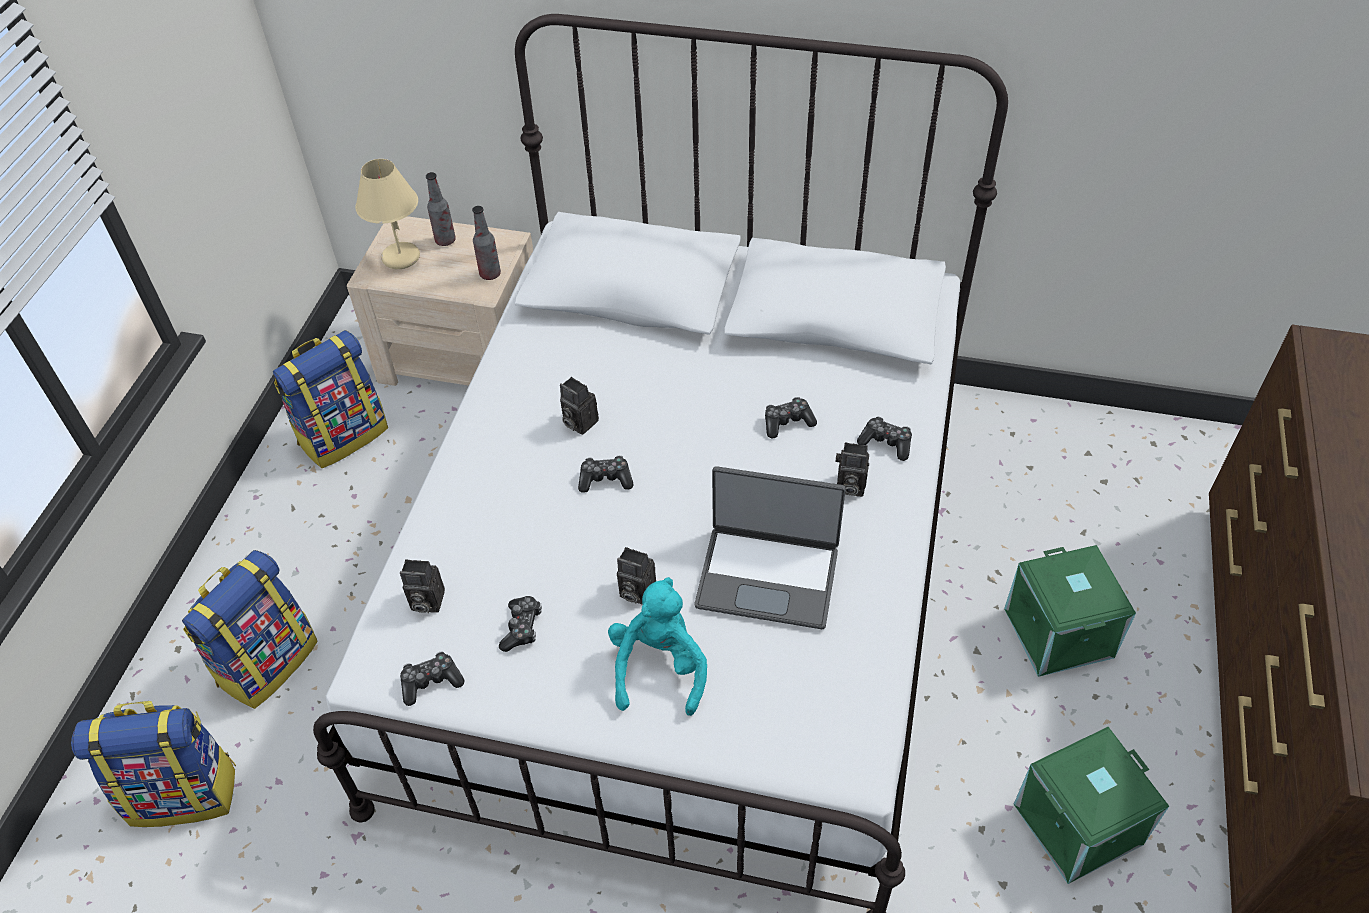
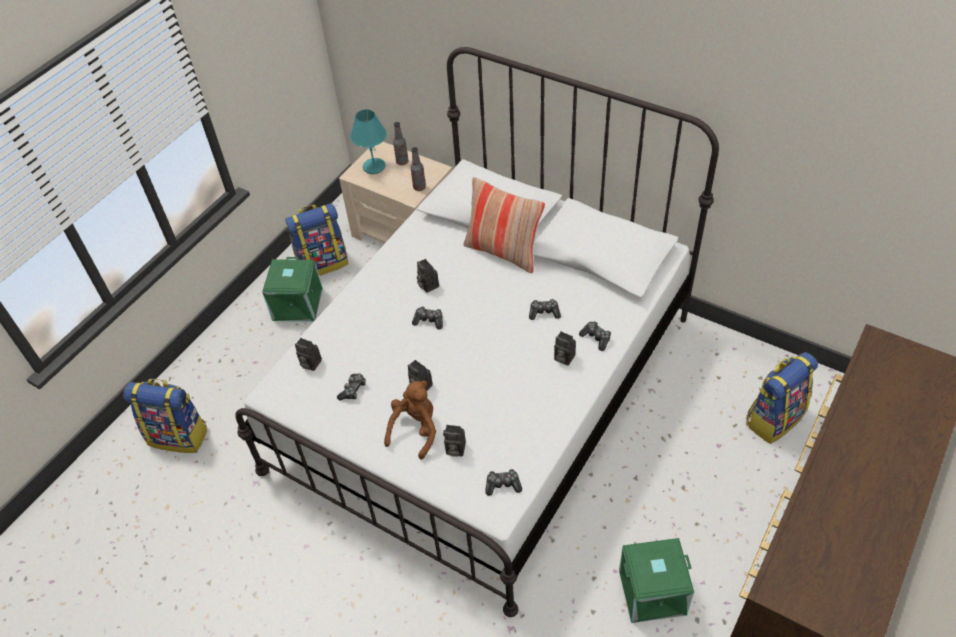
camera: 20 degrees right, 0 degrees up
backpack [182,550,318,709] -> backpack moved to [746,352,818,444]
beige table lamp [355,159,420,269] -> turquoise table lamp [350,109,387,174]
game controller [400,651,465,706] -> game controller moved to [485,469,522,496]
turquoise plush toy [608,577,707,716] -> brown plush toy [384,381,436,460]
laptop [694,466,846,629] -> none
green storage box [1004,545,1136,677] -> green storage box moved to [262,257,323,322]
none -> camera [443,425,466,457]
none -> pillow [463,177,545,273]

